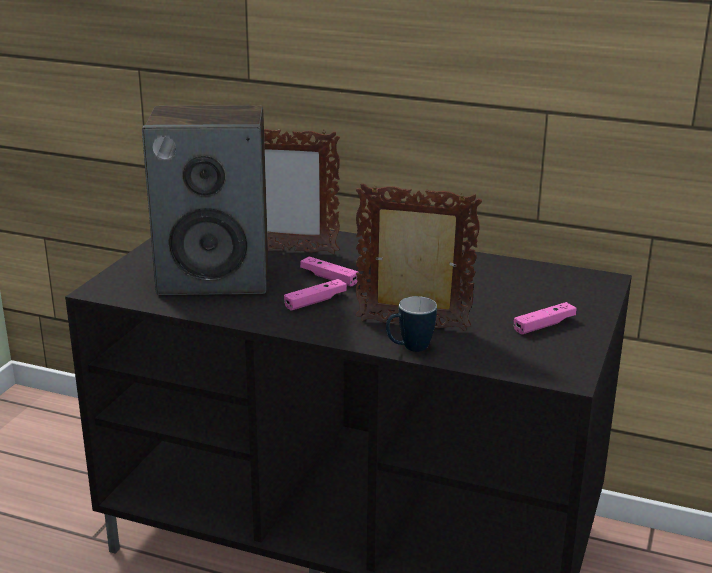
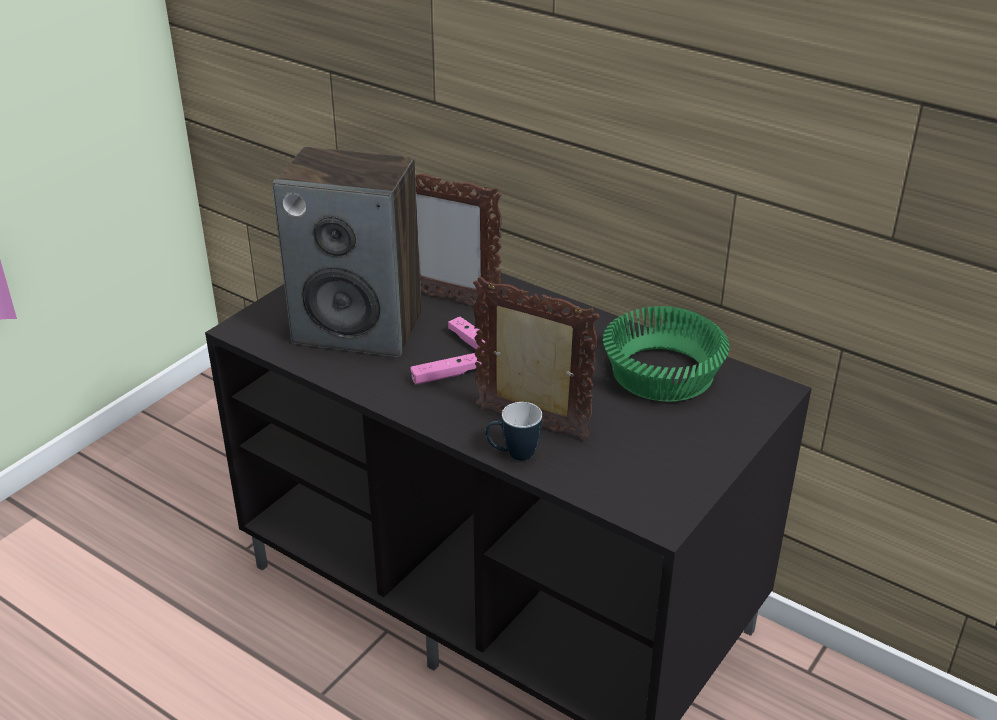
camera: 15 degrees right, 10 degrees up
pink game controller [514,302,577,334] -> none
none -> green bowl [603,306,729,401]

